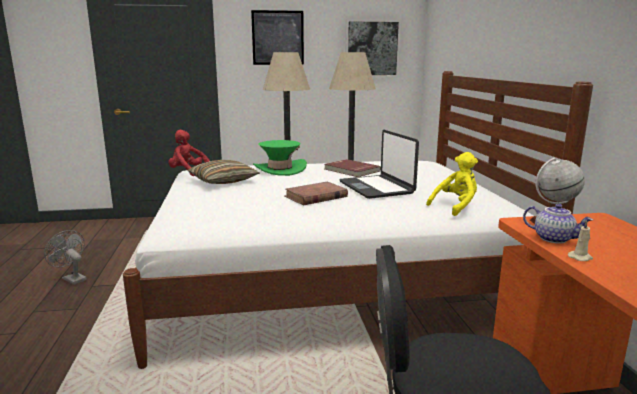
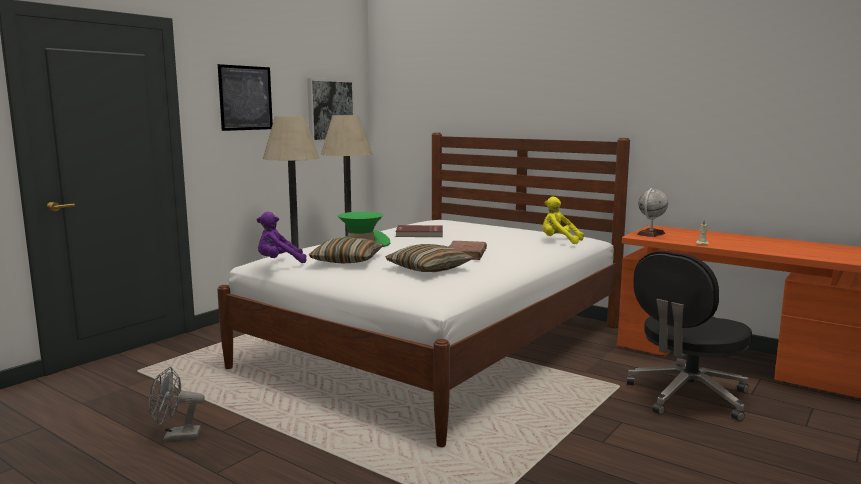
camera: 45 degrees left, 5 degrees down
red plush toy [168,130,210,176] -> purple plush toy [257,212,307,263]
laptop [339,130,419,199] -> none
yellow plush toy [426,152,478,216] -> yellow plush toy turned 75 degrees counterclockwise [542,197,584,244]
teapot [523,204,593,244] -> none
none -> pillow [385,244,474,272]

